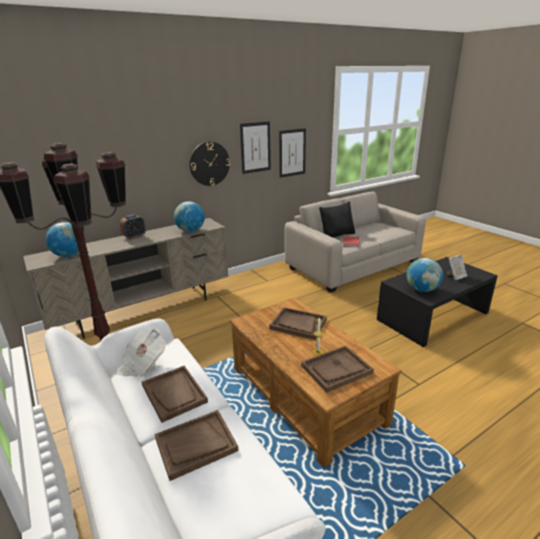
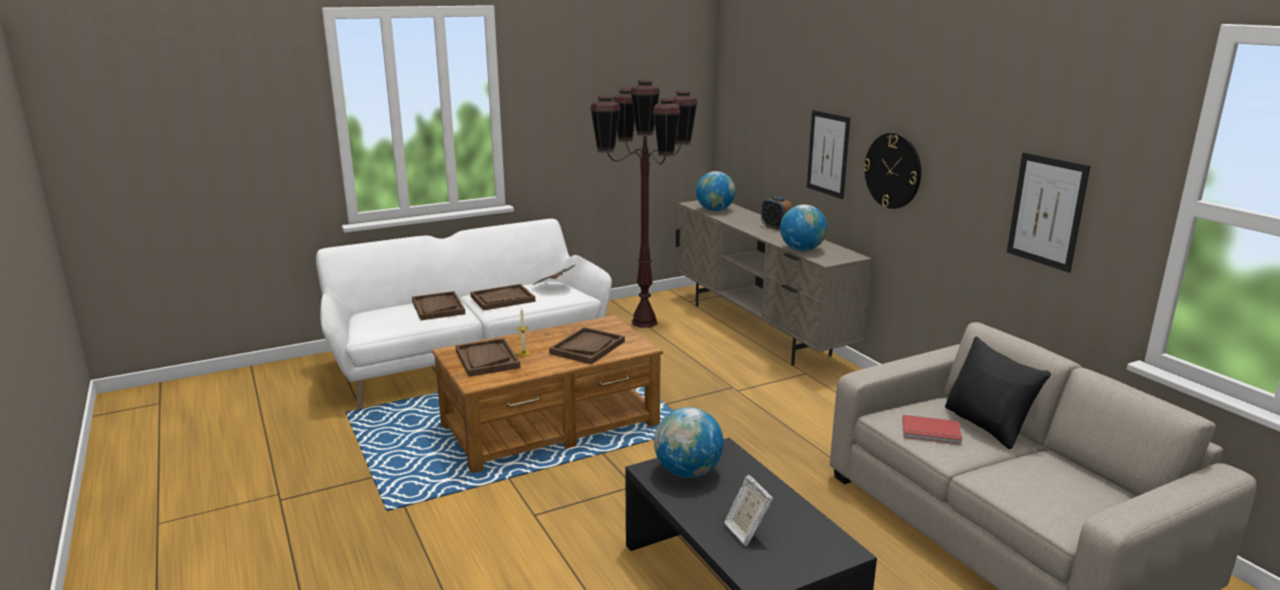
camera: 95 degrees right, 5 degrees down
picture [240,121,271,174] -> picture moved to [807,110,850,199]

